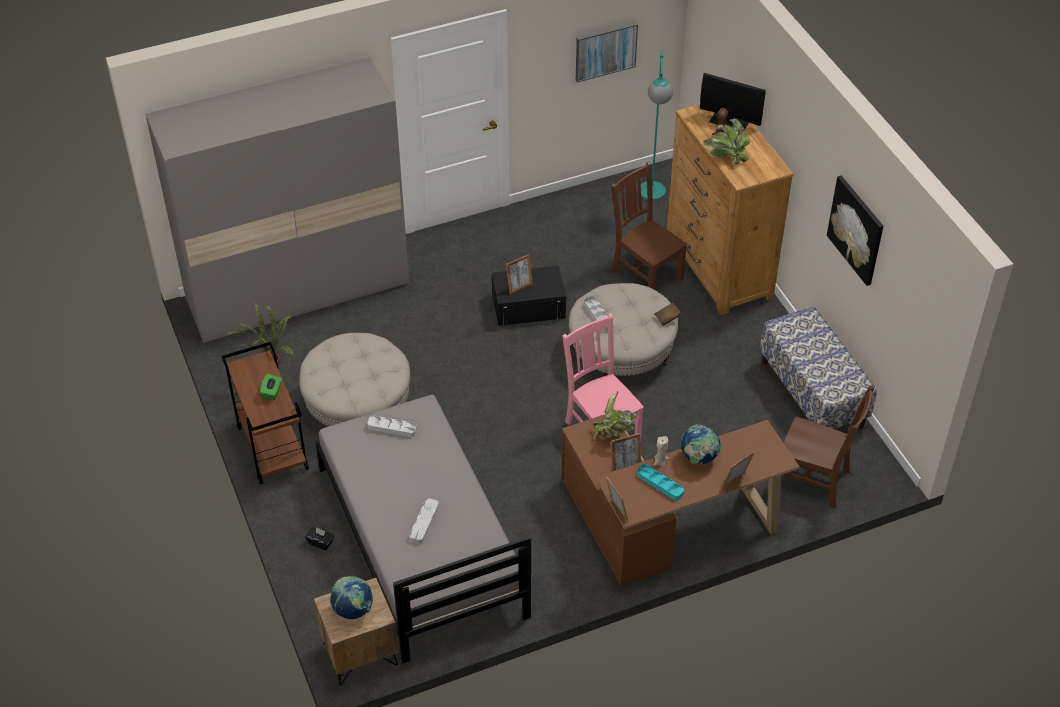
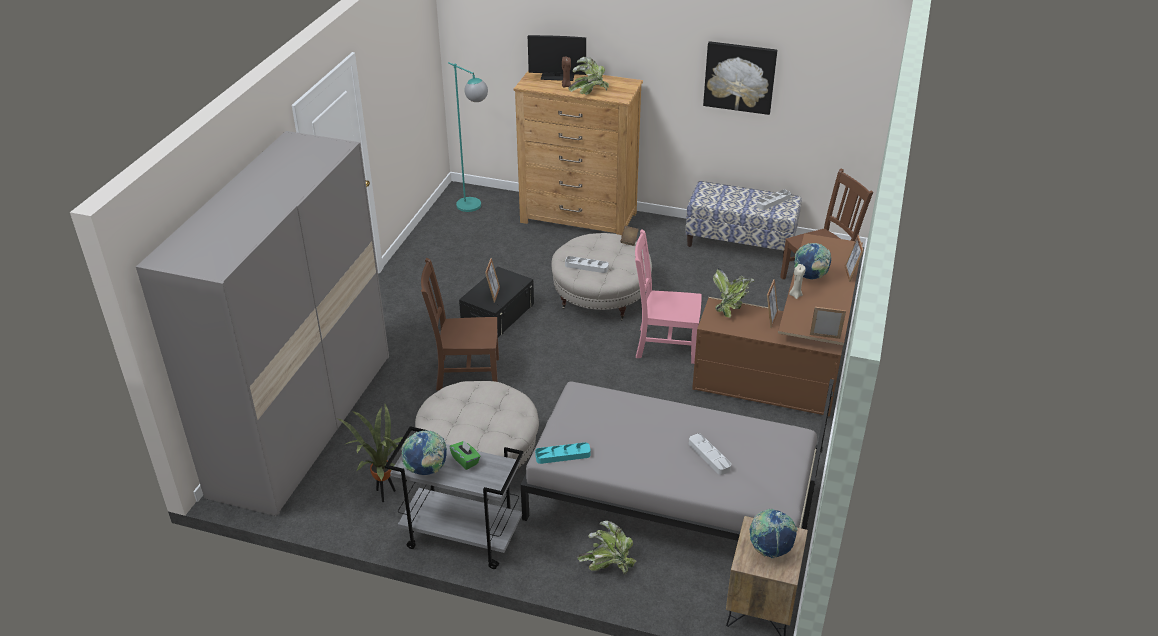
camera: 50 degrees left, 10 degrees down
brown cart [221,342,309,485] -> grey cart [385,426,523,569]
black tissue box [305,527,334,550] -> potted plant [577,521,636,574]
grey tray [368,415,417,437] -> grey tray moved to [757,190,791,210]
picture [576,22,638,83] -> none
brown chair [611,161,687,290] -> brown chair moved to [421,258,499,391]
turquoise tray [637,464,684,500] -> turquoise tray moved to [535,442,591,464]
monitor [700,73,766,129] -> monitor turned 150 degrees counterclockwise [528,35,586,81]
none -> globe [401,430,447,475]

